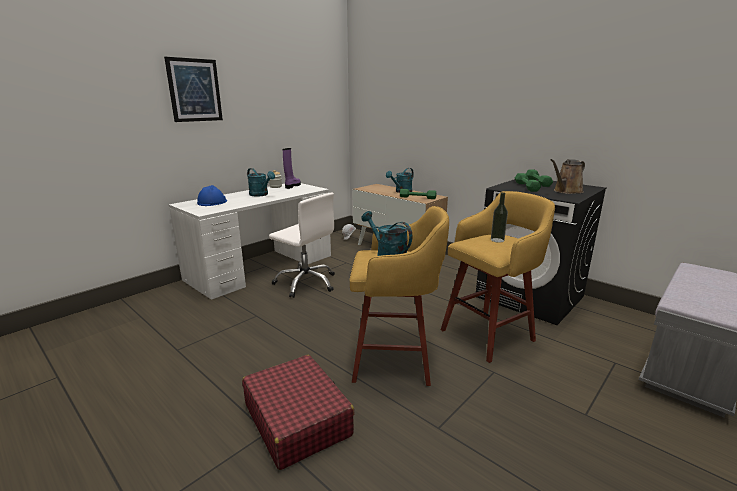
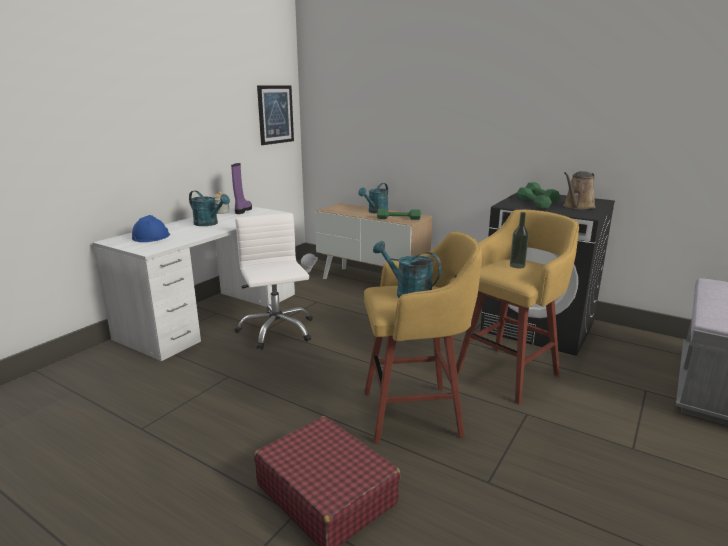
camera: 10 degrees left, 0 degrees up
picture [164,57,223,122] -> picture moved to [257,85,294,145]
white office chair [269,193,335,298] -> white office chair turned 135 degrees counterclockwise [235,213,313,350]

